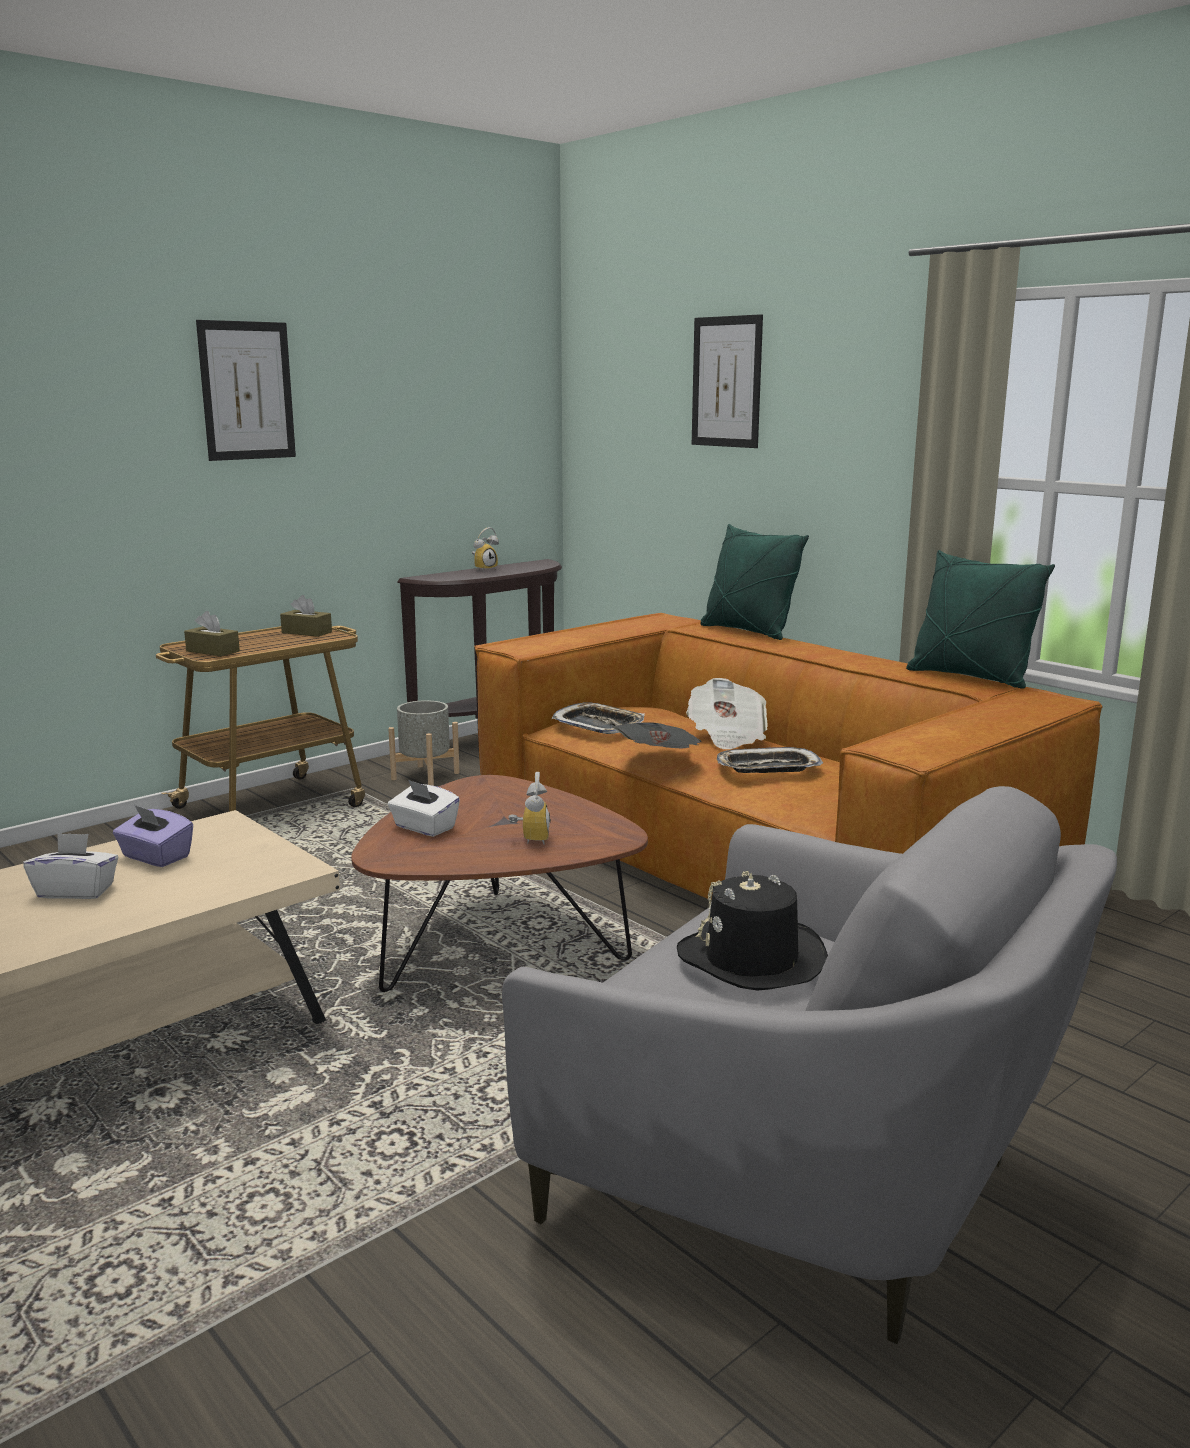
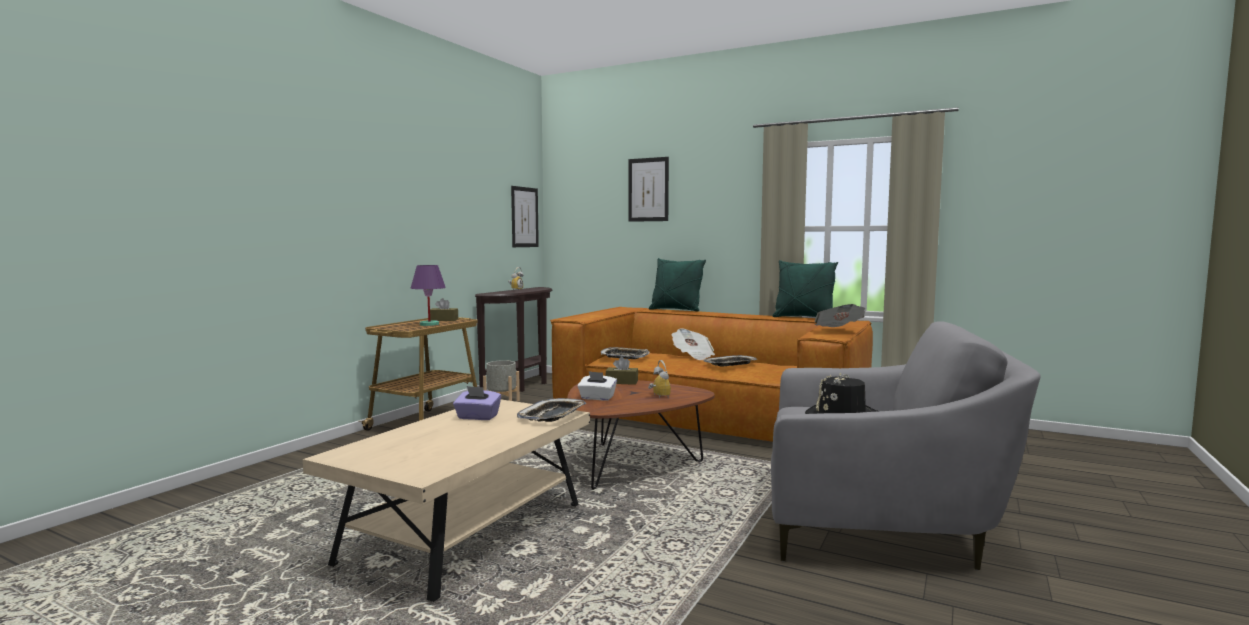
camera: 20 degrees left, 10 degrees down
white tissue box [23,833,118,899] -> none
brown tissue box [184,611,240,656] -> brown tissue box moved to [606,357,638,385]
picture [196,320,296,461] -> picture moved to [511,186,539,247]
newspaper [612,722,701,749] -> newspaper moved to [815,304,865,327]
none -> purple table lamp [411,265,446,326]
none -> tray [517,398,586,422]

